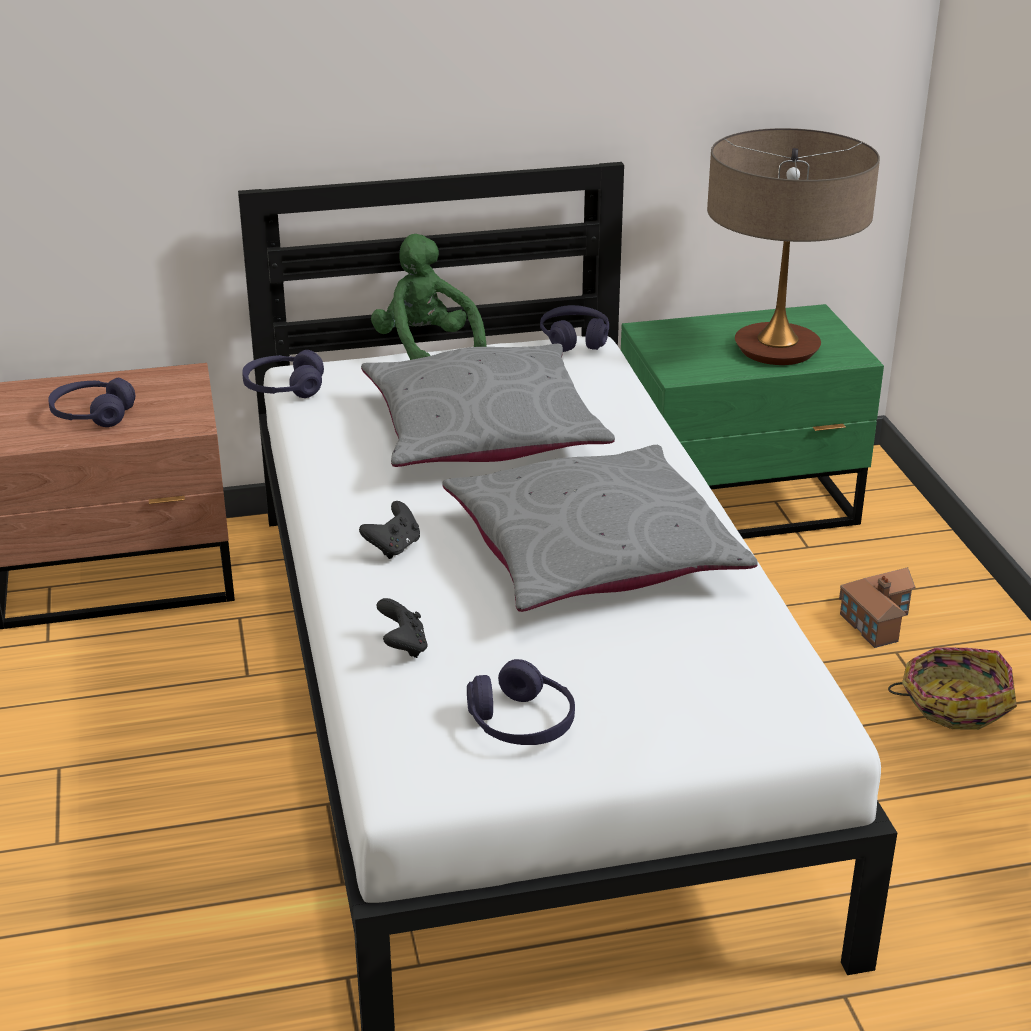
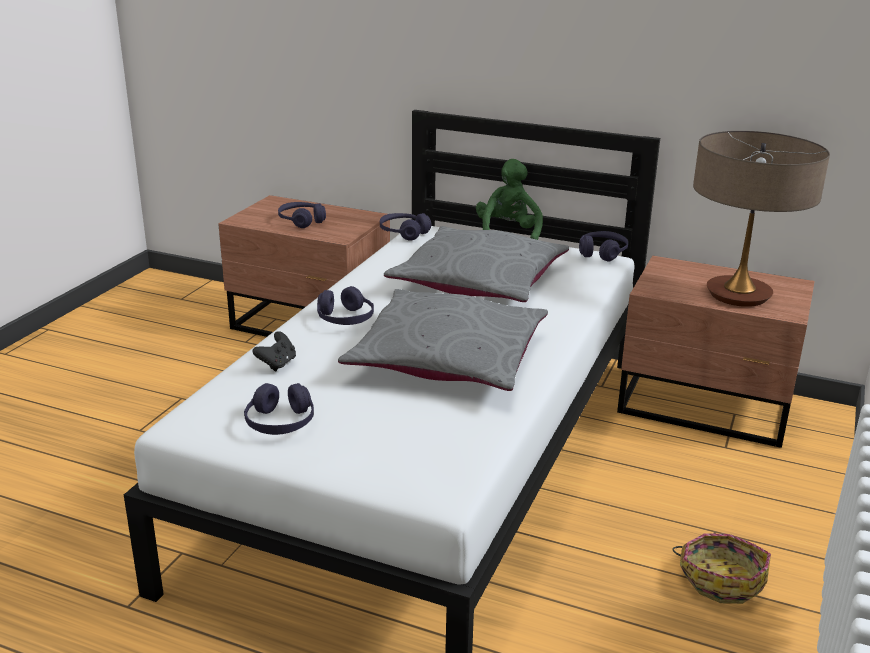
camera: 35 degrees right, 5 degrees down
black game controller [359,501,420,559] -> purple headphones [317,286,374,325]
green nightstand [621,304,884,539] -> brown nightstand [617,256,815,448]
toy house [839,567,915,648] -> none

